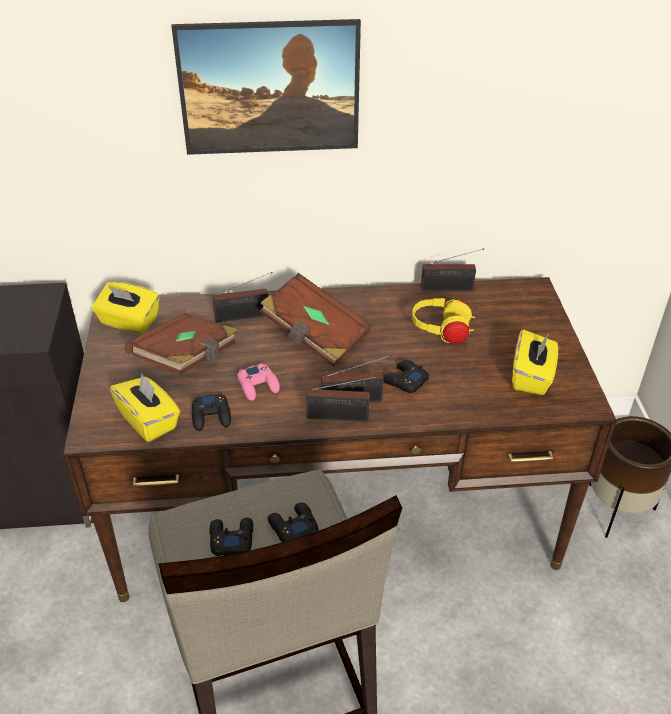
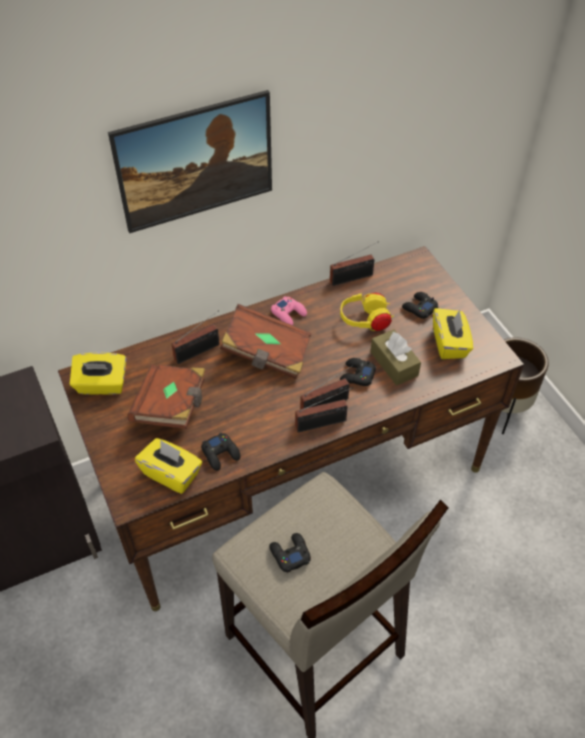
camera: 20 degrees left, 10 degrees up
pink game controller [237,363,280,401] -> pink game controller moved to [271,297,307,325]
black game controller [267,502,318,542] -> black game controller moved to [402,292,439,319]
none -> brown tissue box [370,329,421,385]

